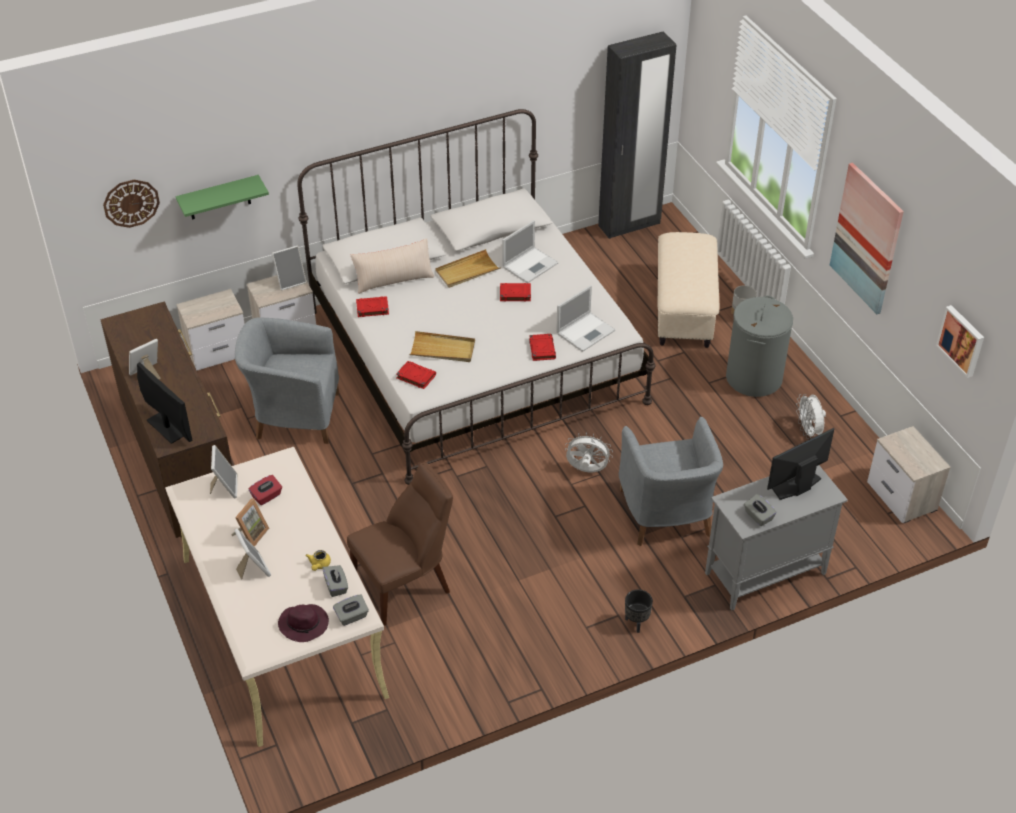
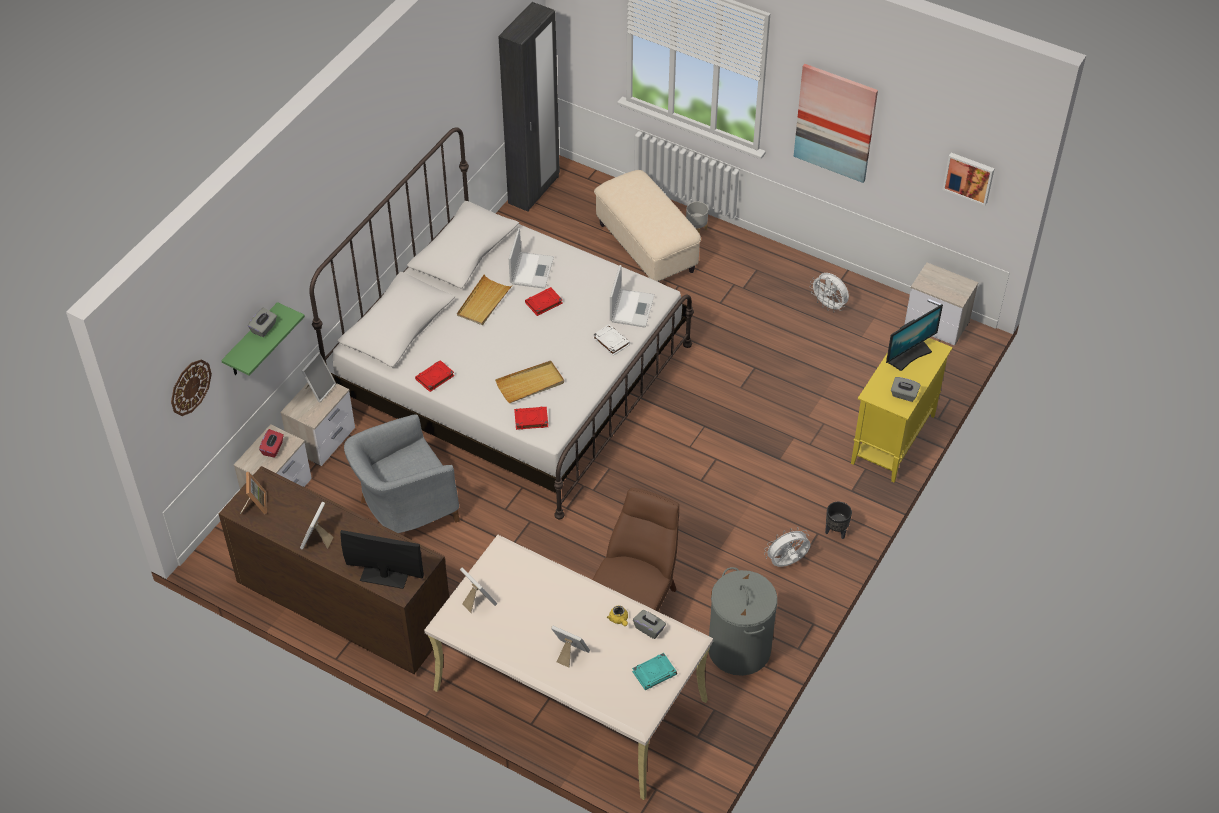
camera: 35 degrees left, 5 degrees up
picture frame [231,498,269,547] -> picture frame moved to [240,472,267,514]
red tissue box [249,475,282,505] -> red tissue box moved to [259,429,284,458]
purple hat [278,604,329,642] -> turquoise book [632,653,677,690]
grey tissue box [333,594,369,626] -> grey tissue box moved to [248,307,277,337]
beige pillow [351,238,434,294] -> none
red book [529,334,556,361] -> white book [593,324,630,356]
white fan [565,432,613,472] -> white fan moved to [764,527,811,567]
grey armchair [619,417,723,546] -> none
grey cabinet [705,465,848,611] -> yellow cabinet [851,338,953,482]
grey laundry basket [726,296,793,397] -> grey laundry basket moved to [709,567,778,676]
monitor [767,428,834,500] -> monitor turned 150 degrees counterclockwise [886,304,943,371]

